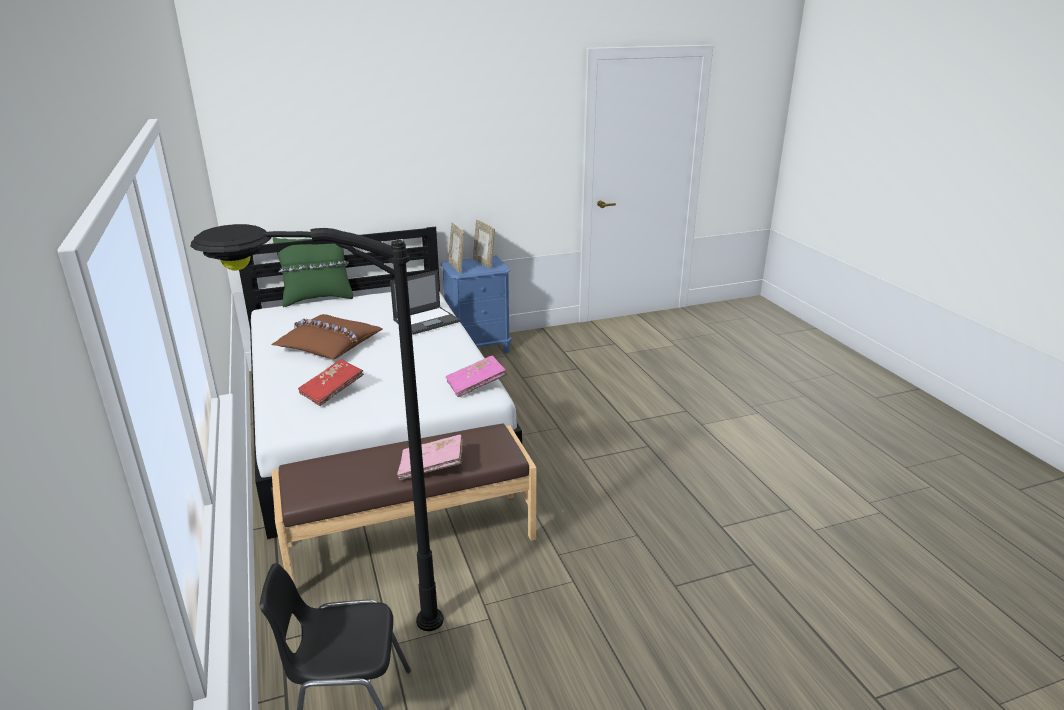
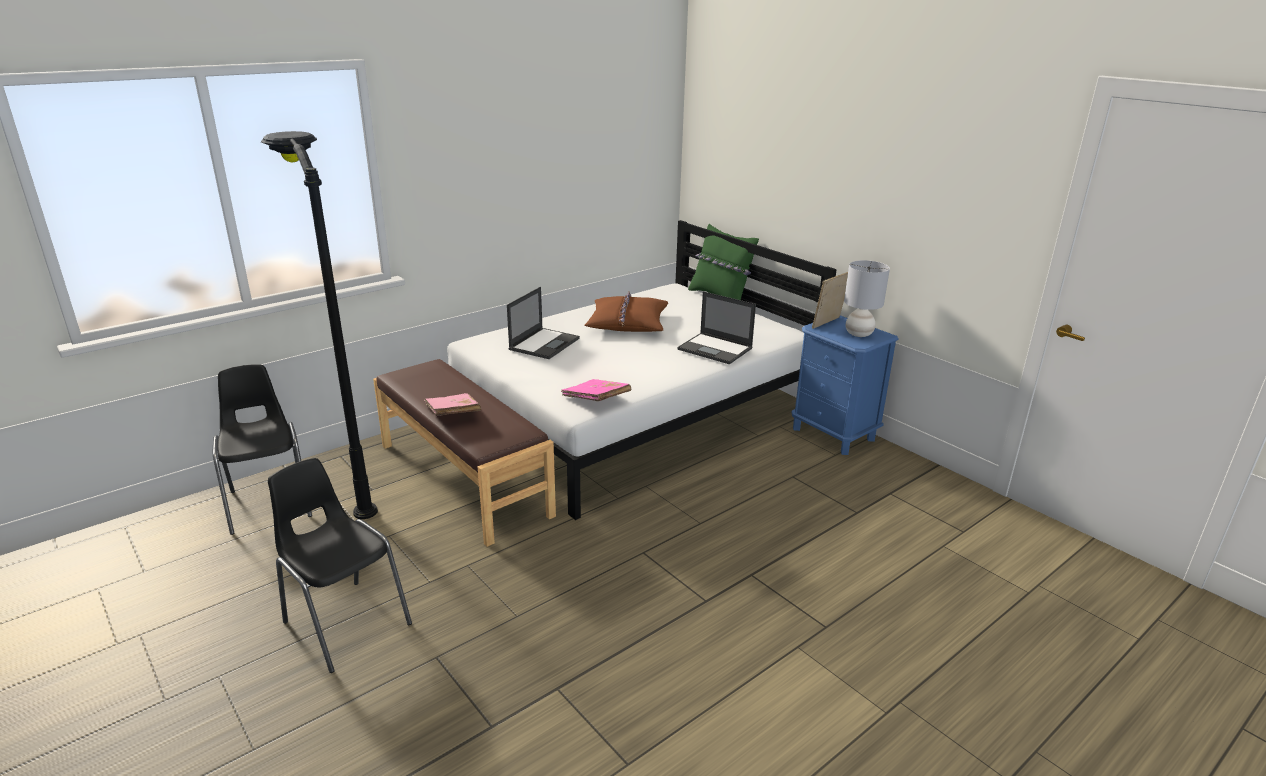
camera: 70 degrees right, 0 degrees up
red book [298,359,364,406] -> laptop [507,287,580,359]
picture frame [473,220,495,269] -> grey table lamp [844,260,890,337]
none -> black chair [268,458,412,673]

